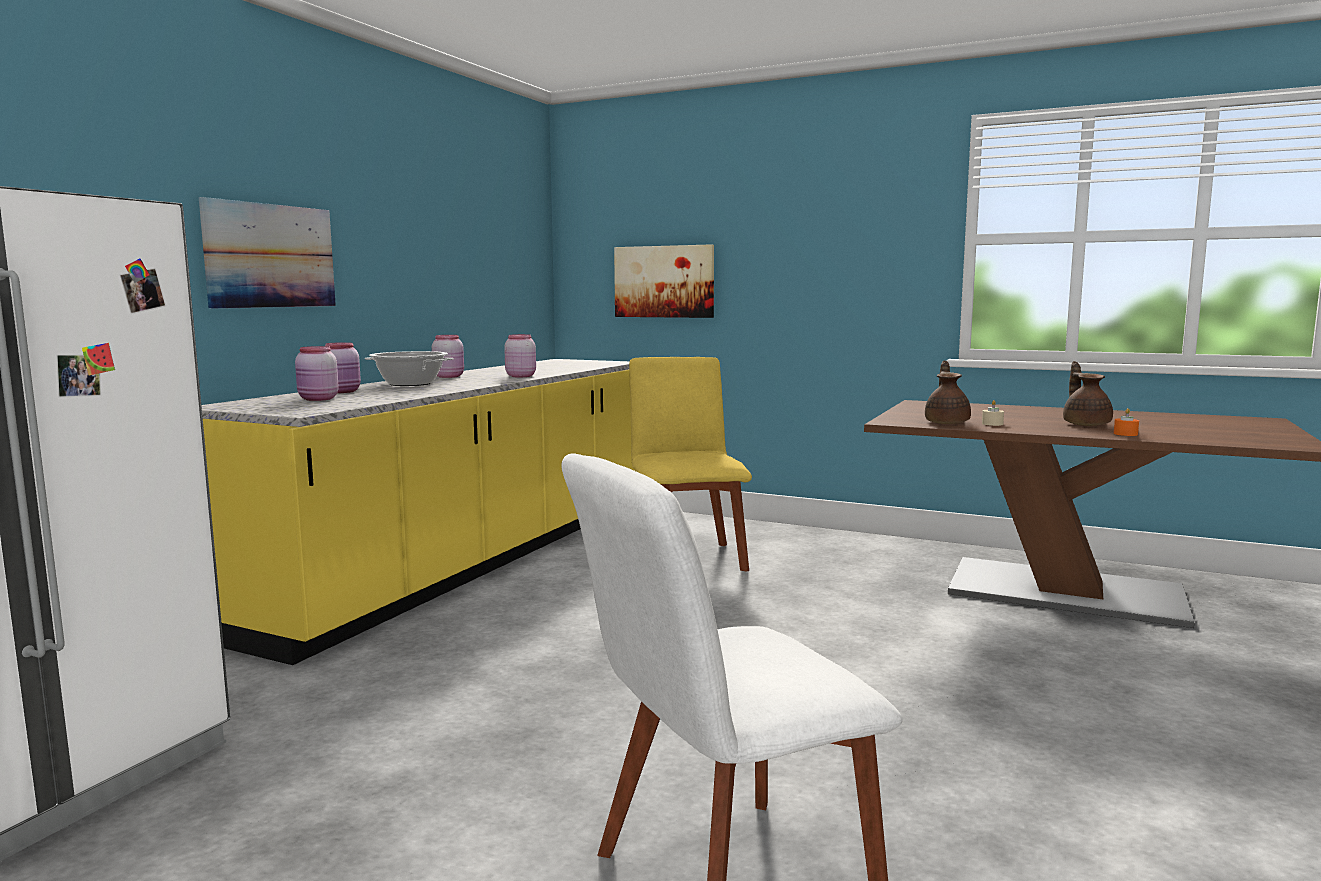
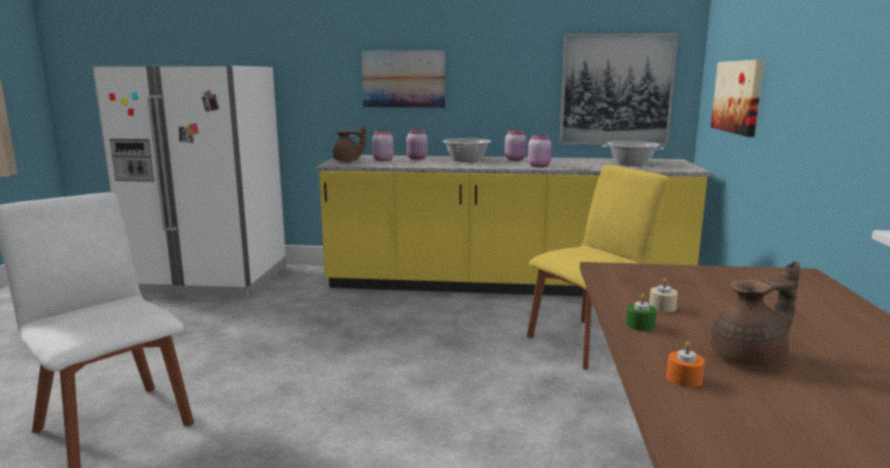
camera: 70 degrees right, 5 degrees up
brown teapot [925,360,971,424] -> brown teapot moved to [333,124,366,161]
none -> picture [559,33,679,145]
none -> cooking pot [602,141,664,166]
none -> green candle [626,294,657,331]

